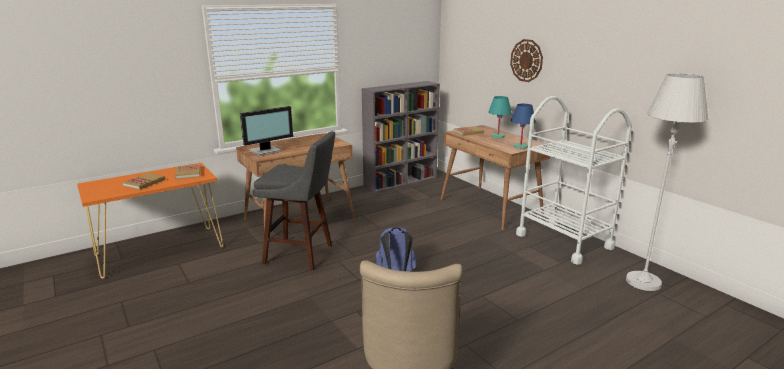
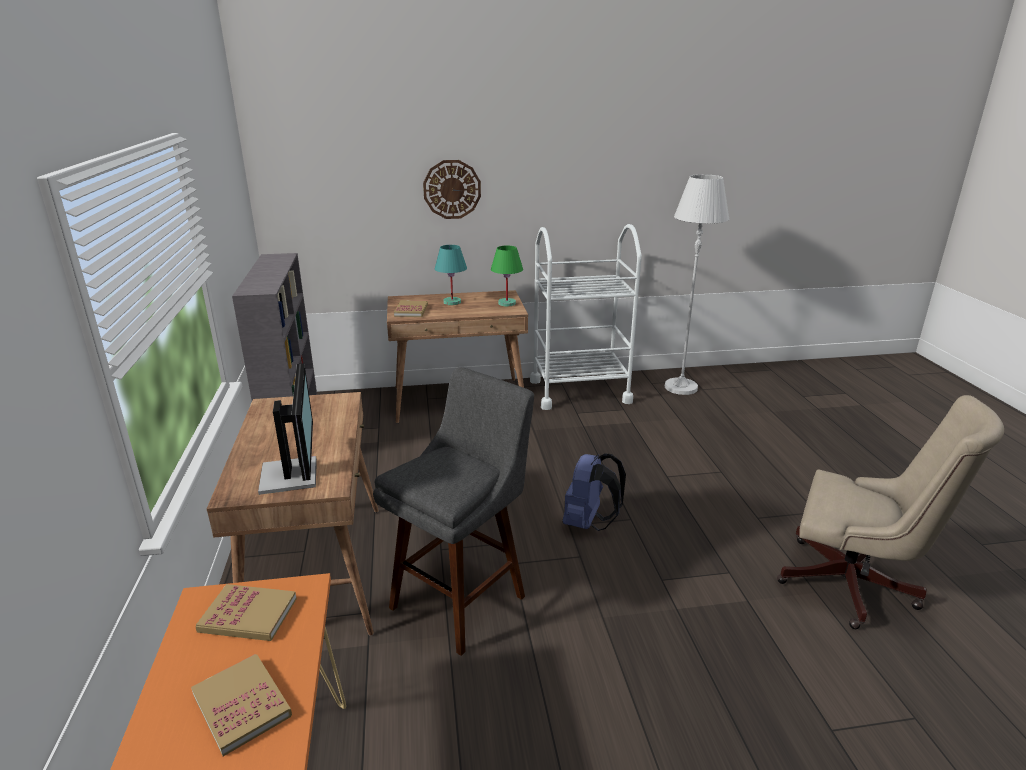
camera: 65 degrees left, 5 degrees up
blue table lamp [511,104,536,149] -> green table lamp [491,246,523,307]

